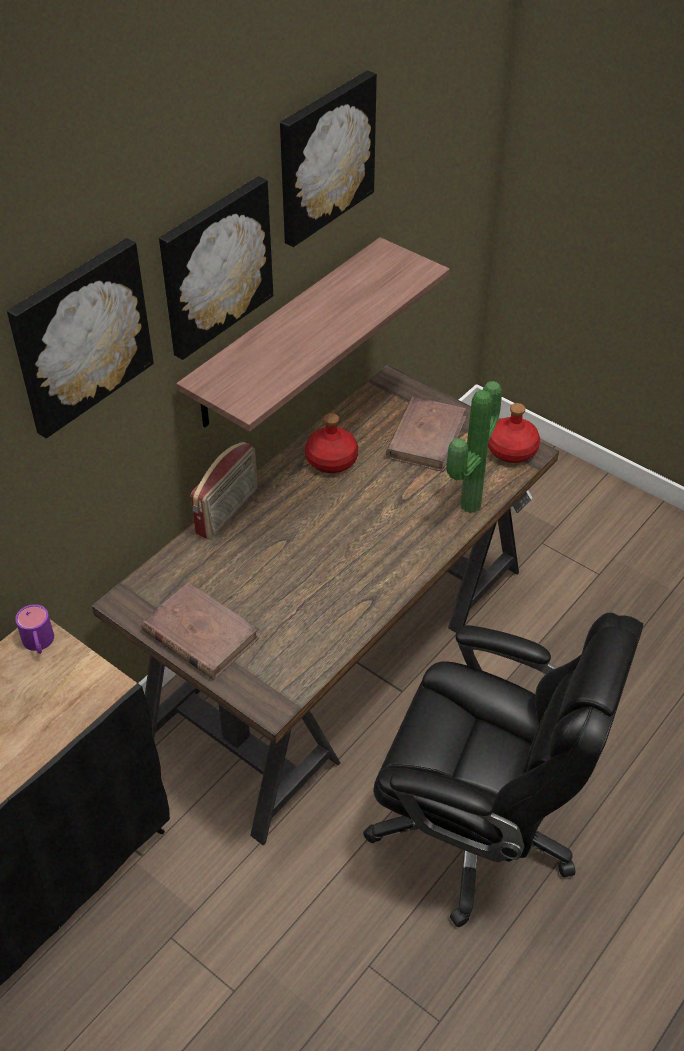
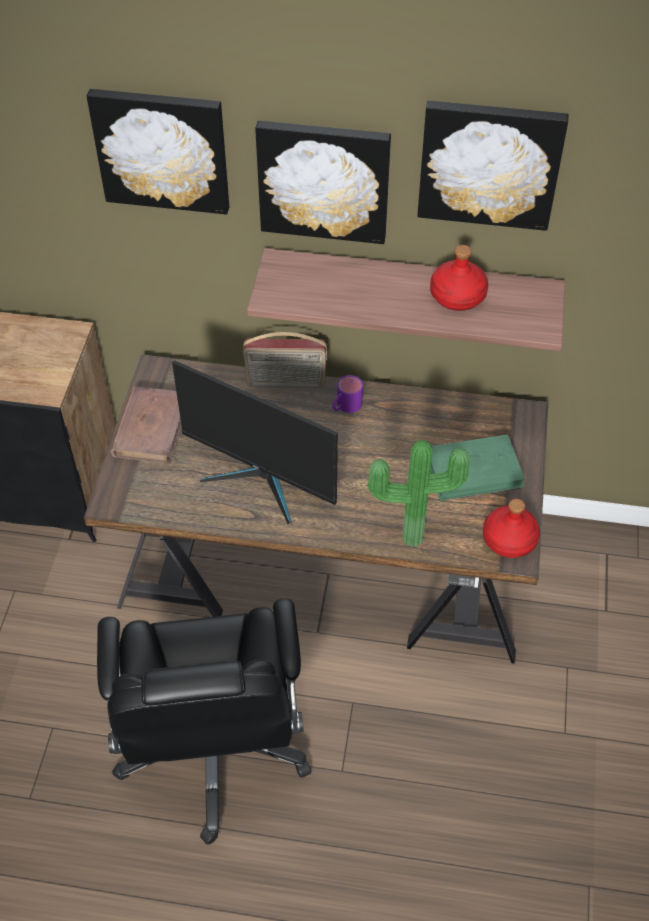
camera: 60 degrees right, 5 degrees up
purple mug [15,604,54,654] -> purple mug moved to [332,375,363,413]
red bottle [305,413,358,473] -> red bottle moved to [430,245,488,311]
brown book [386,397,467,472] -> green book [431,434,525,501]
none -> monitor [172,360,338,524]

